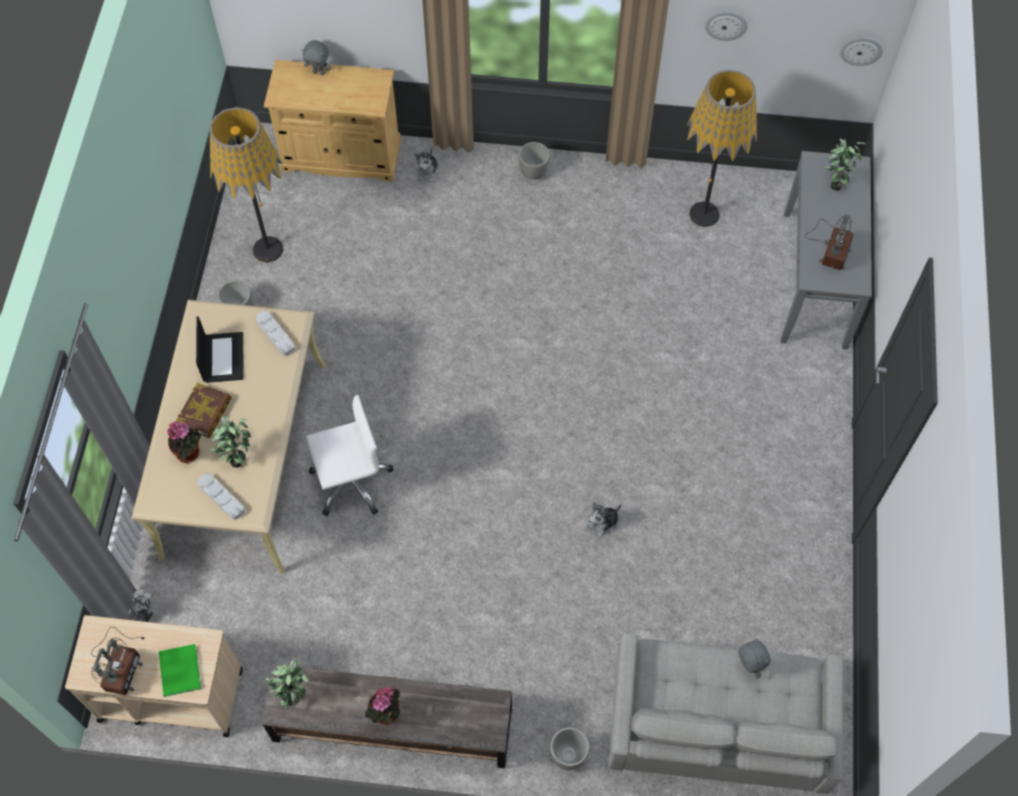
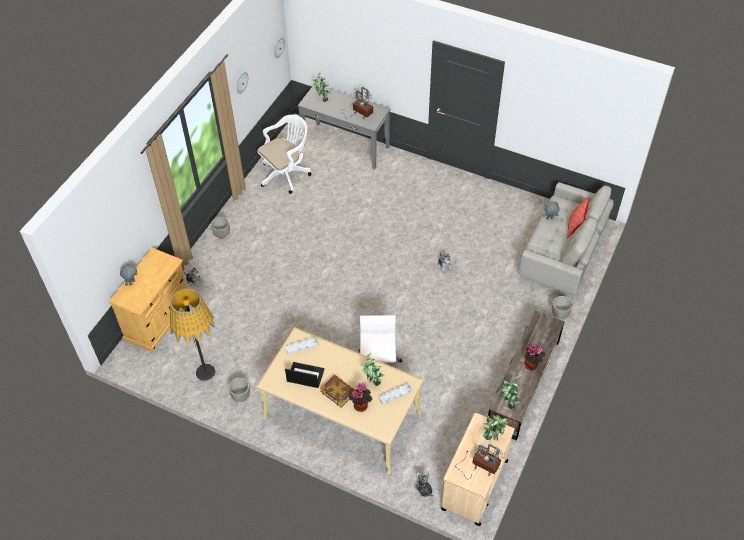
camera: 70 degrees left, 10 degrees down
green book [159,644,201,697] -> potted plant [483,415,508,441]
floor lamp [686,70,757,227] -> white office chair [258,115,311,194]
none -> pillow [567,197,589,239]

